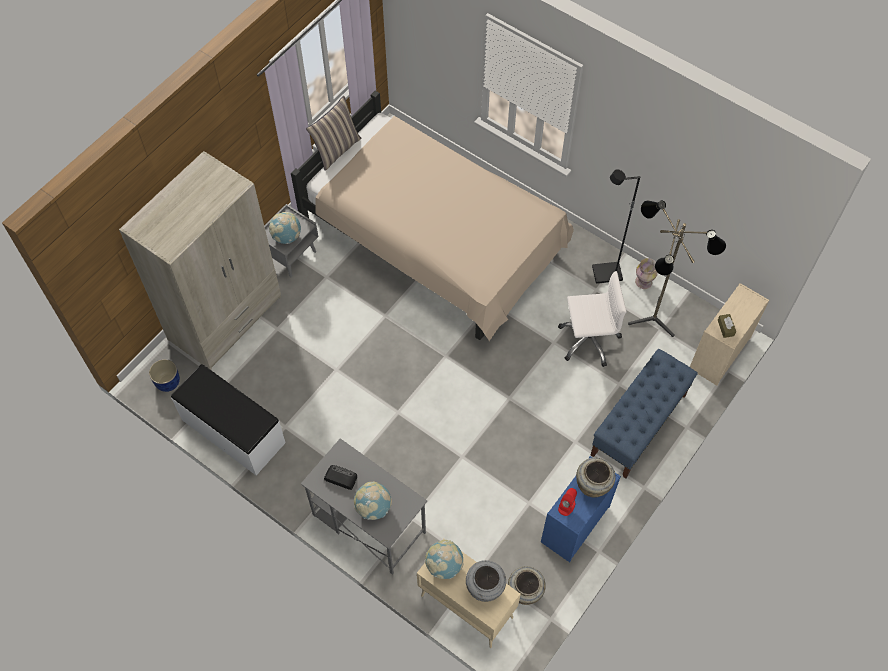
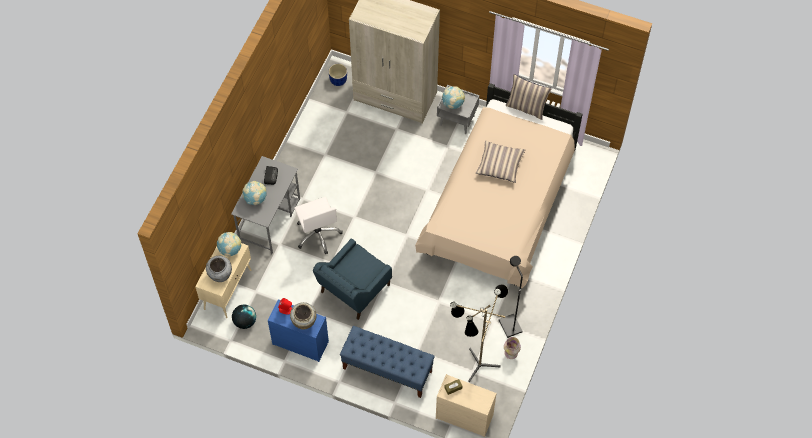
camera: 75 degrees right, 0 degrees up
white bench [171,364,286,475] -> none
beige vase [508,566,546,605] -> globe [232,304,256,329]
white office chair [558,271,627,367] -> white office chair moved to [294,197,343,254]
none -> blue armchair [313,238,392,320]
none -> pillow [476,141,525,183]

